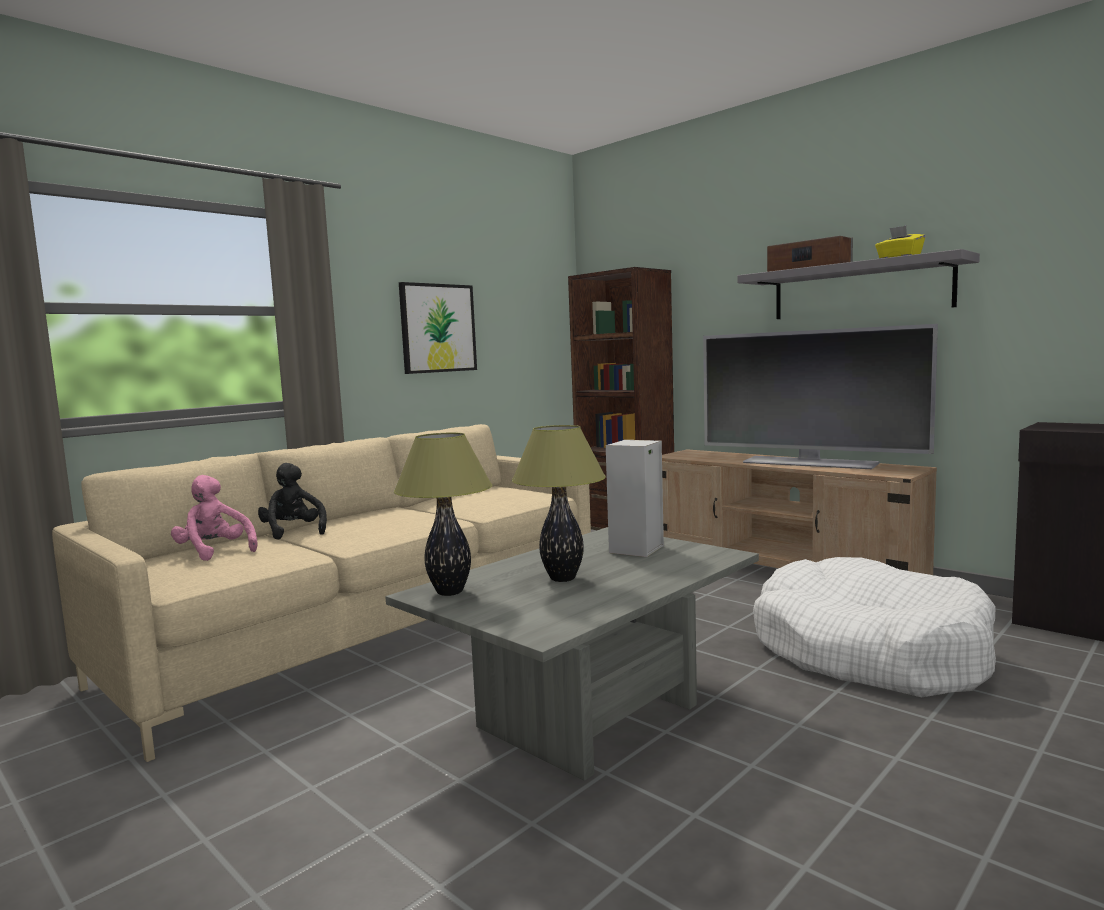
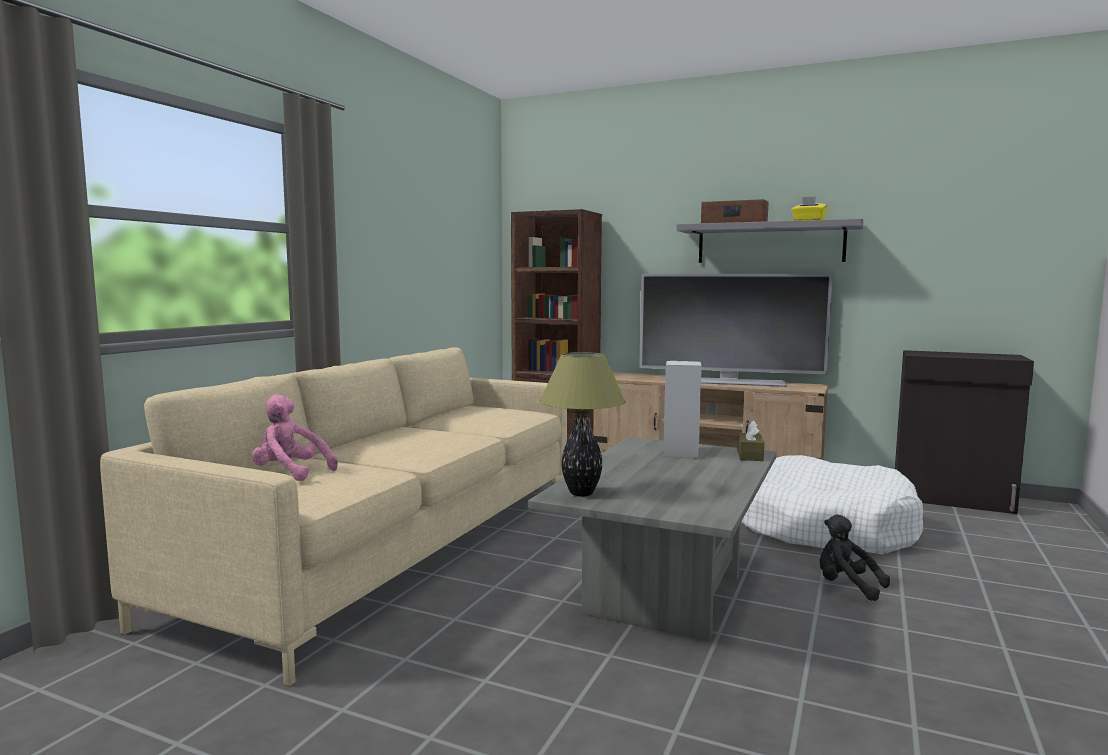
camera: 20 degrees left, 0 degrees up
black plush toy [258,463,327,540] -> black plush toy moved to [819,515,890,601]
picture [399,282,477,374] -> none
table lamp [512,425,606,582] -> none
none -> brown tissue box [737,420,764,461]

